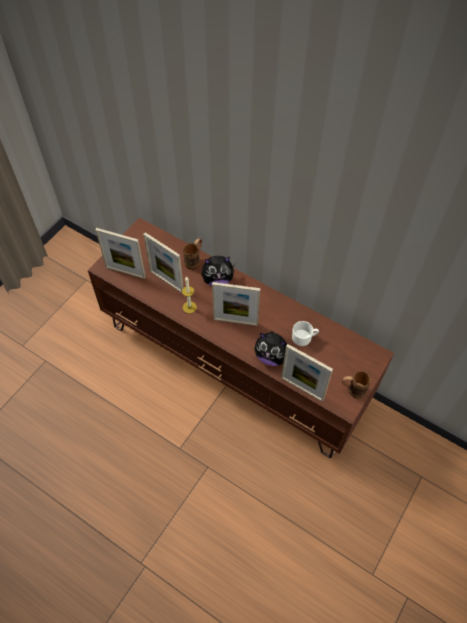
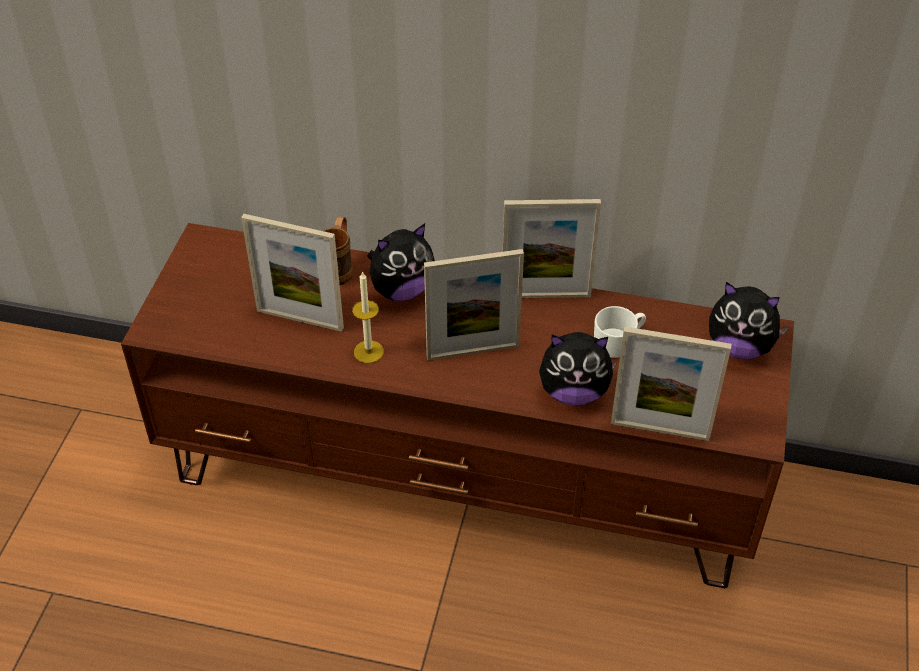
camera: 20 degrees left, 10 degrees down
picture frame [95,228,146,279] -> picture frame moved to [502,199,601,298]
brown mug [342,371,371,399] -> none
none -> plush toy [709,282,789,360]

